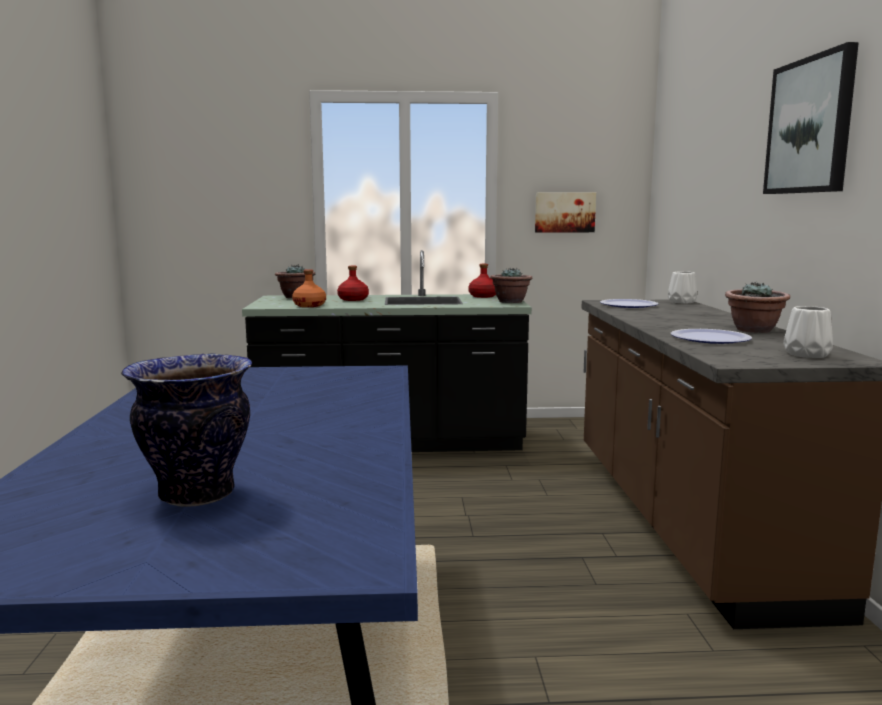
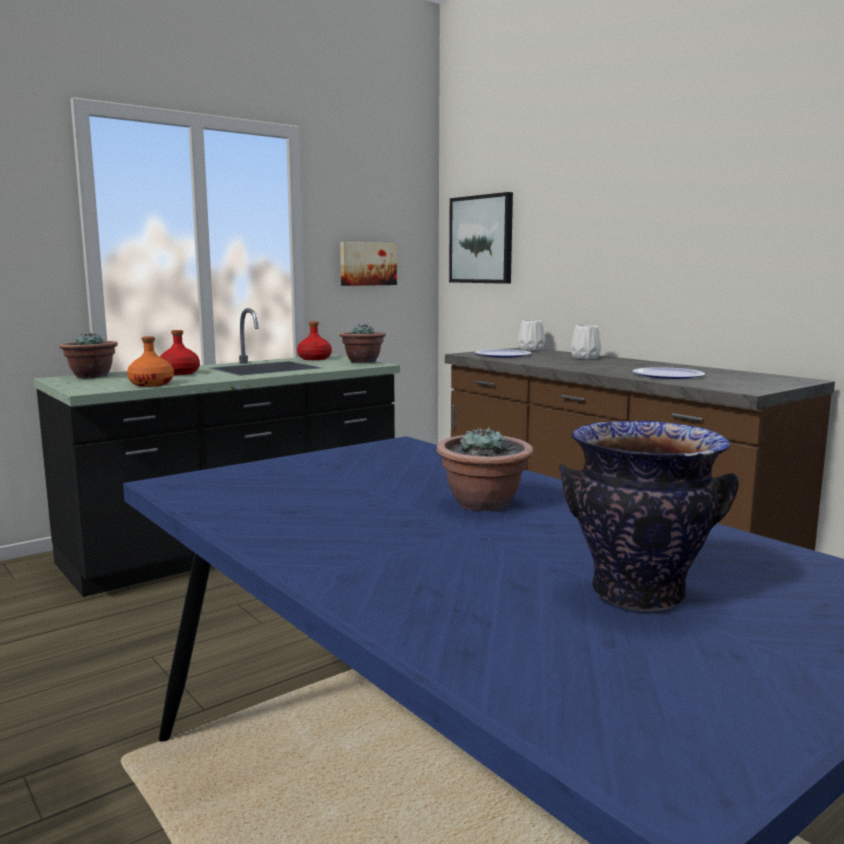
camera: 35 degrees left, 0 degrees up
potted plant [725,282,790,333] -> potted plant moved to [436,426,534,511]
picture [763,42,859,194] -> picture moved to [449,192,513,284]
white vase [783,306,833,358] -> white vase moved to [571,325,601,359]

